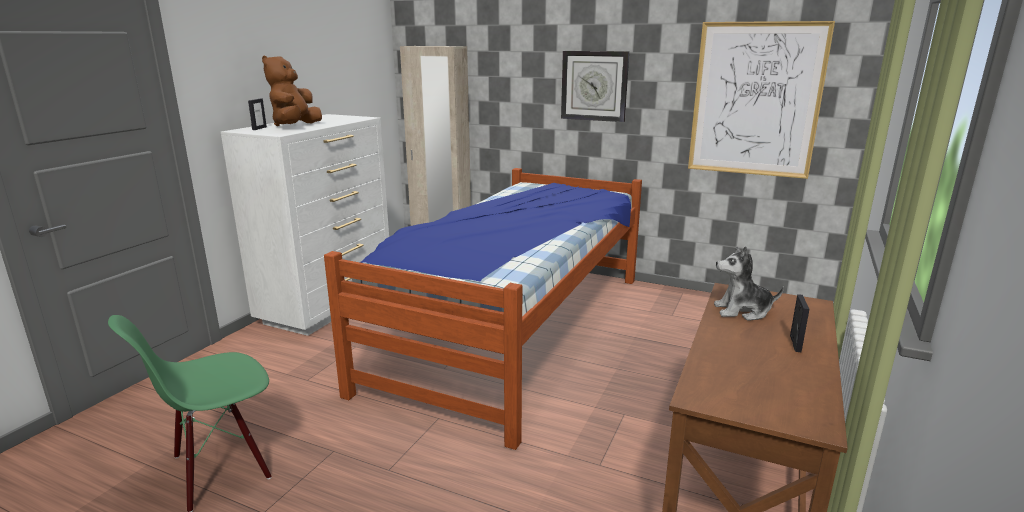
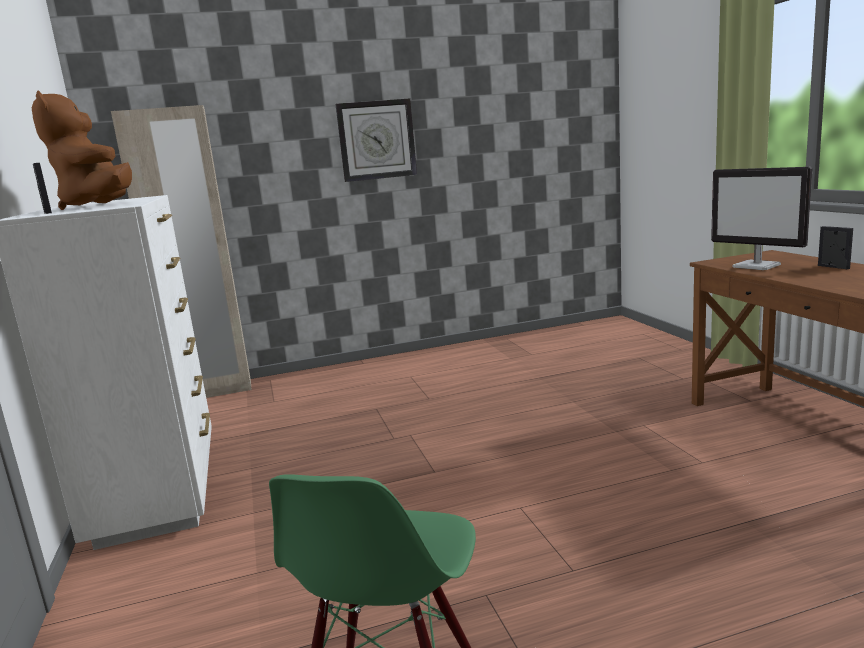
camera: 40 degrees left, 5 degrees down
bed [324,168,642,450] -> none
picture [688,21,835,179] -> none
plush toy [714,246,784,321] -> monitor [711,167,812,270]

